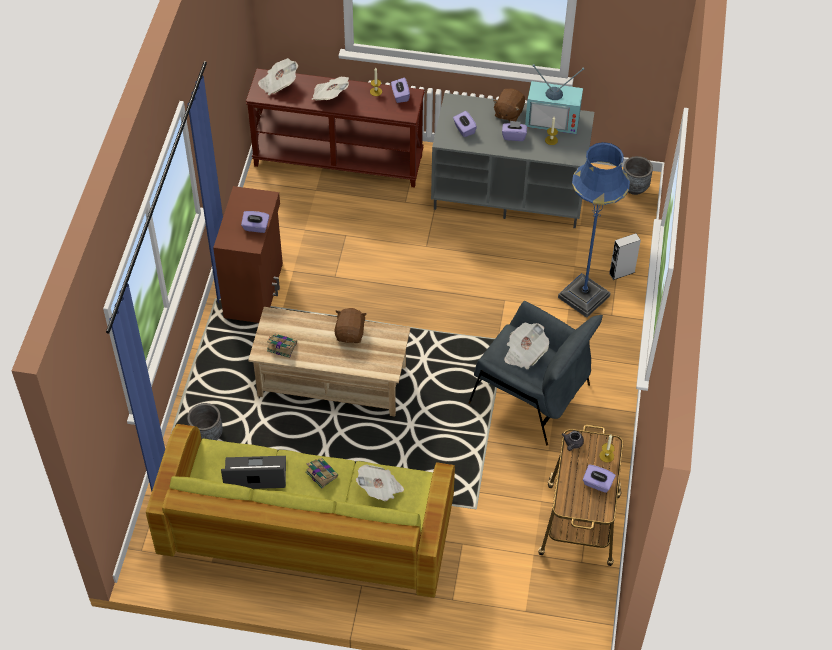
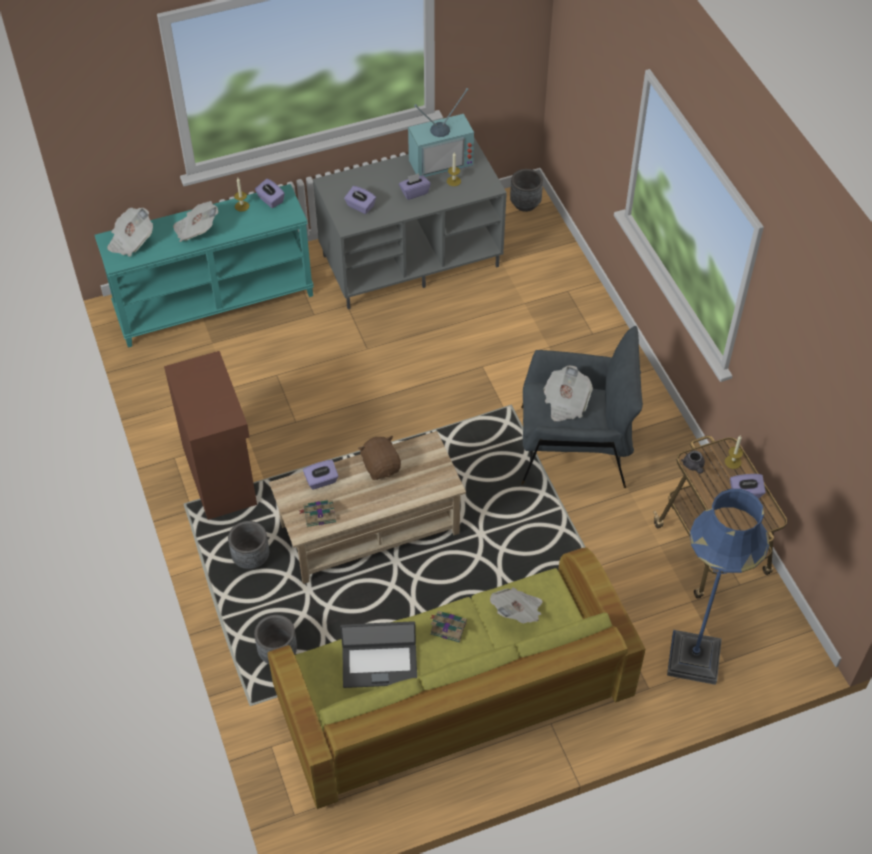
camera: 30 degrees left, 0 degrees up
laptop [221,456,286,489] -> laptop turned 150 degrees counterclockwise [340,621,417,688]
purple tissue box [241,211,269,233] -> purple tissue box moved to [303,460,338,490]
brown console table [246,68,424,188] -> turquoise console table [95,184,314,347]
brown plush toy [493,89,525,122] -> none
blue floor lamp [558,142,630,318] -> blue floor lamp moved to [667,489,769,685]
grey speaker [609,233,641,280] -> none
none -> grey planter [228,521,269,570]

